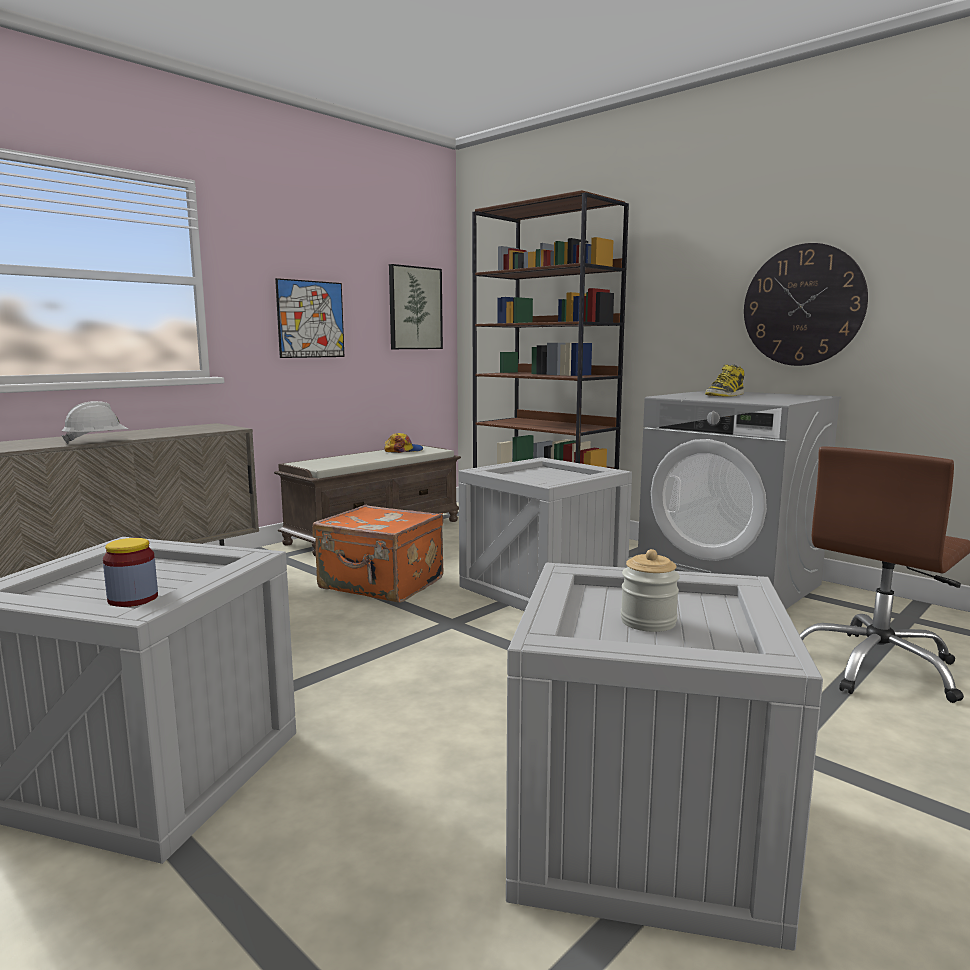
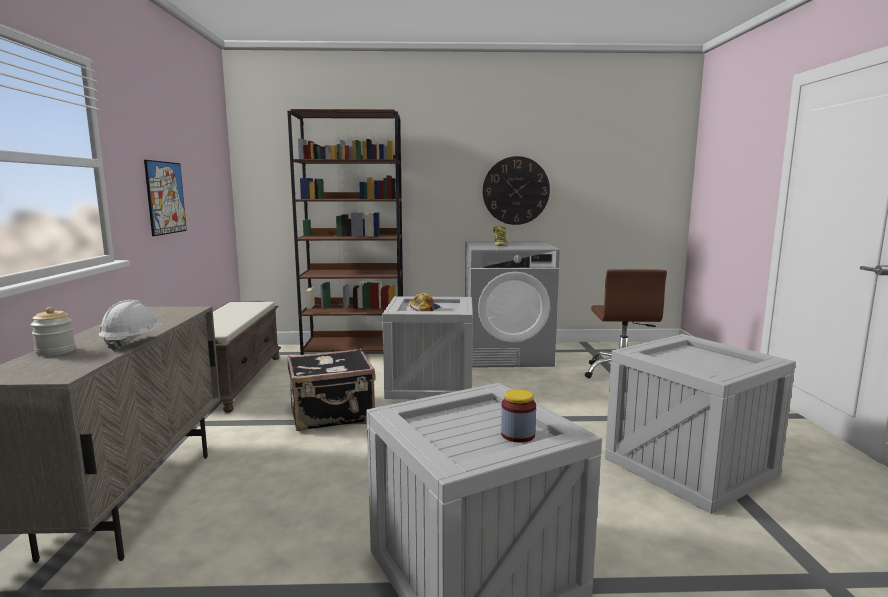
camera: 45 degrees left, 0 degrees up
orange suitcase [312,505,444,603] -> black suitcase [287,348,375,431]
cap [384,433,423,453] -> cap moved to [409,293,440,311]
picture [389,264,443,349] -> none
jar [621,549,680,632] -> jar moved to [31,307,76,356]

